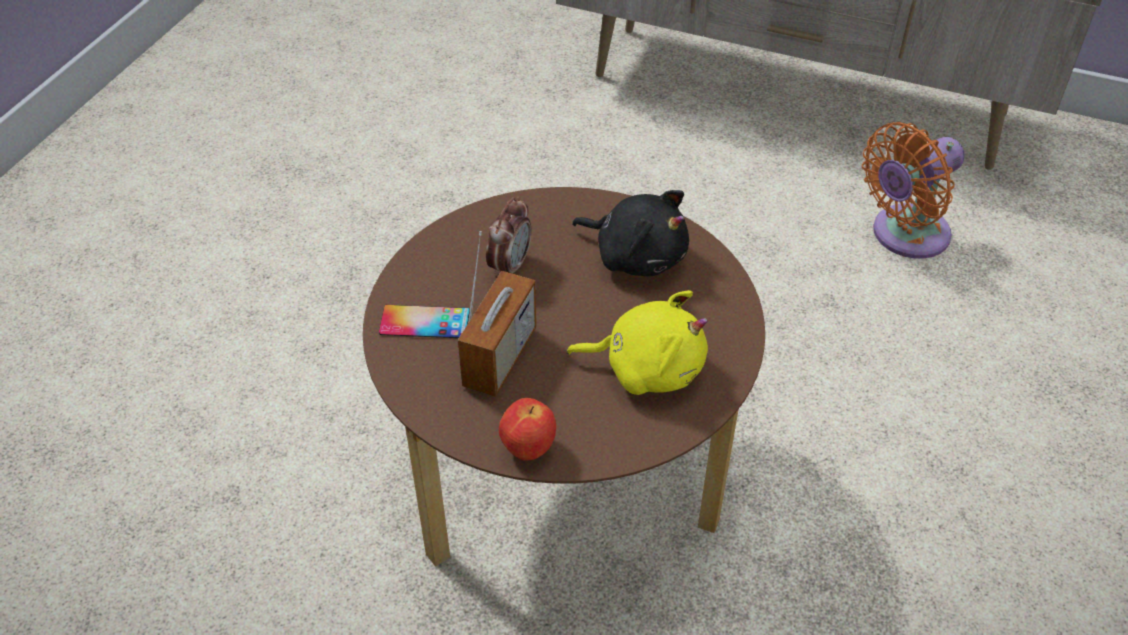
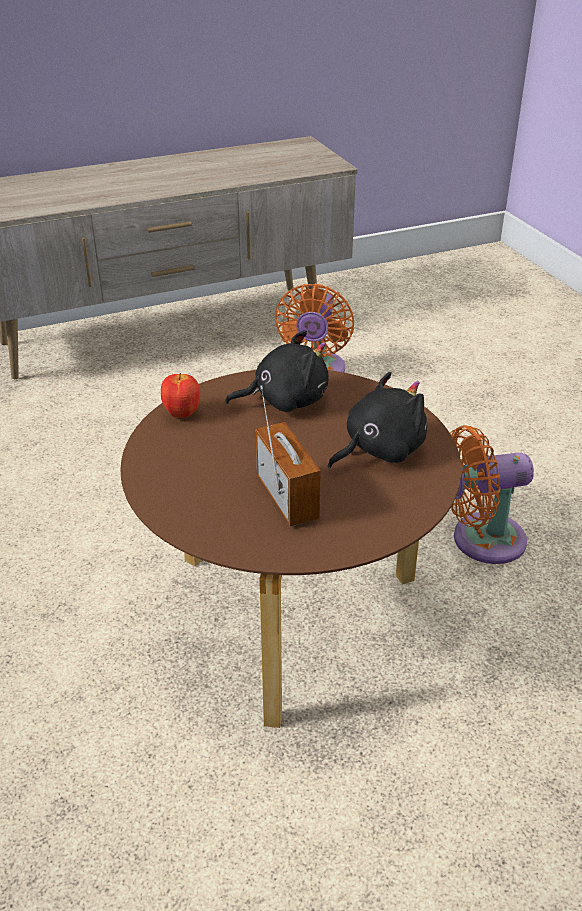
camera: 45 degrees left, 10 degrees down
phone [379,305,470,338] -> none
alarm clock [486,196,532,274] -> none
apple [499,398,556,460] -> apple moved to [161,373,200,417]
yellow plush toy [567,290,708,395] -> black plush toy [328,372,427,468]
none -> orange fan [450,425,534,564]

